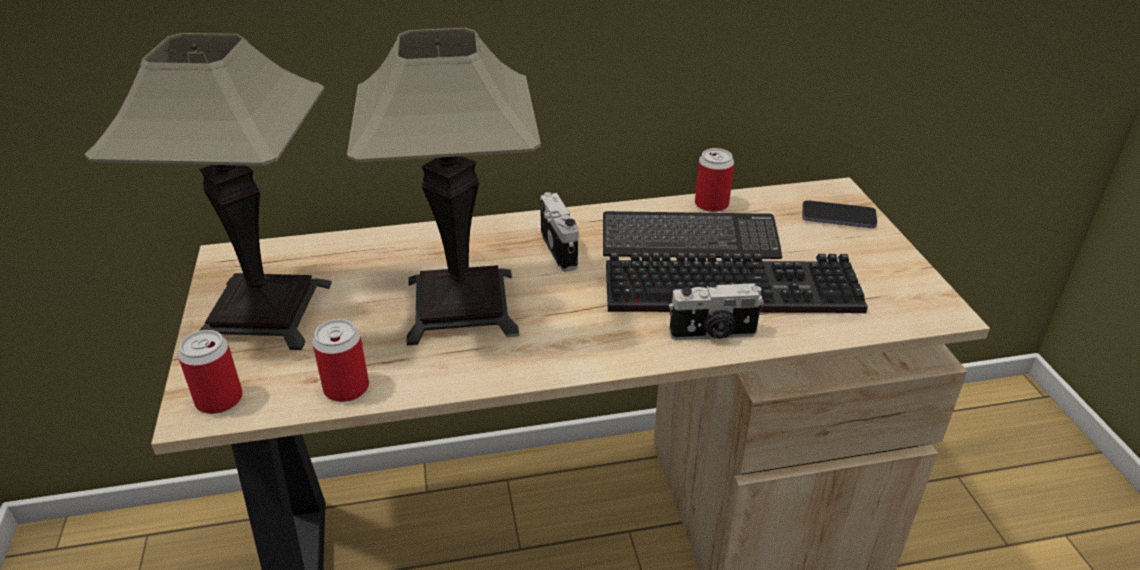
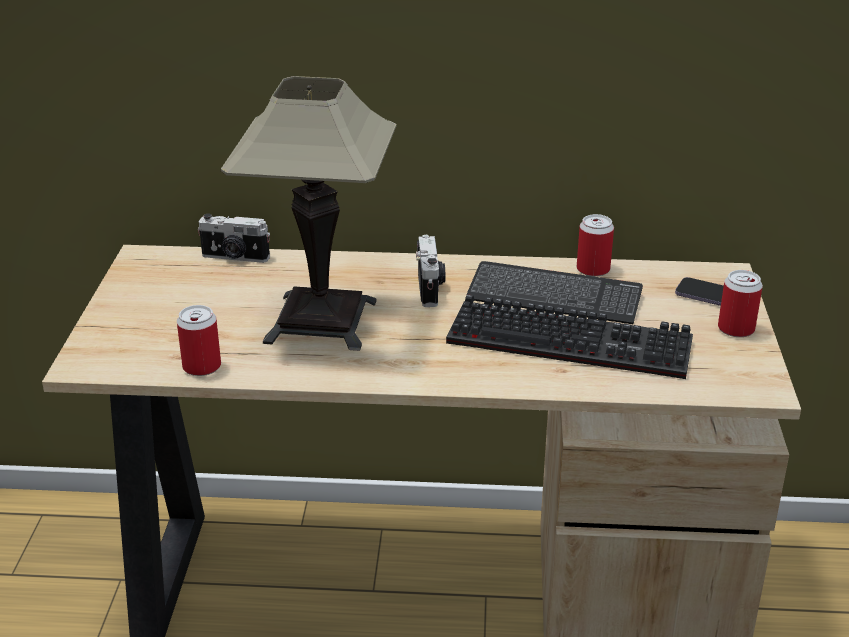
camera: 15 degrees right, 5 degrees down
table lamp [85,33,332,350] -> none
can [178,330,243,414] -> can moved to [718,270,763,337]
camera [669,283,764,340] -> camera moved to [198,213,270,263]

